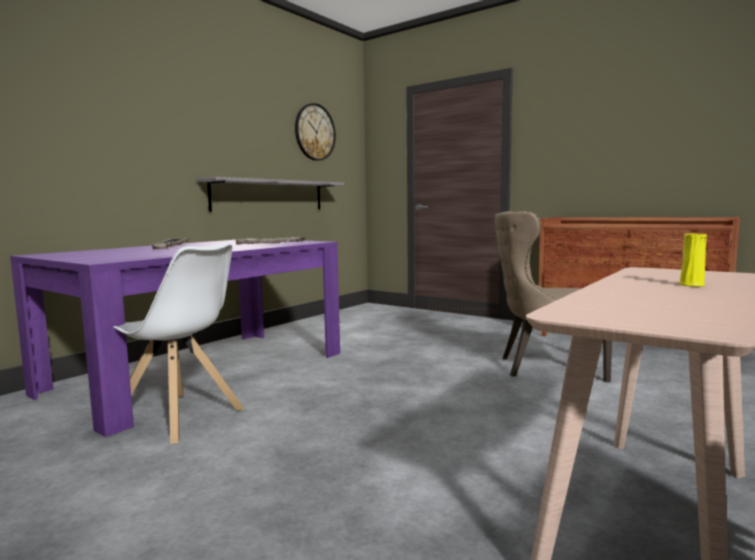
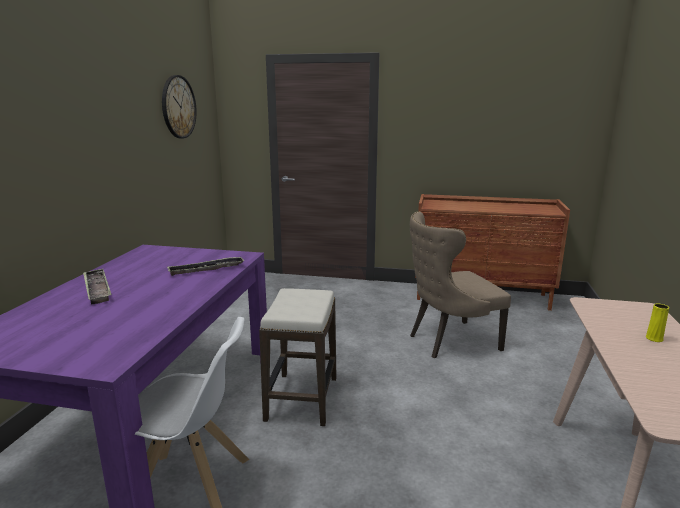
camera: 25 degrees left, 10 degrees up
grey shelf [197,177,344,211] -> none
none -> stool [259,288,336,426]

